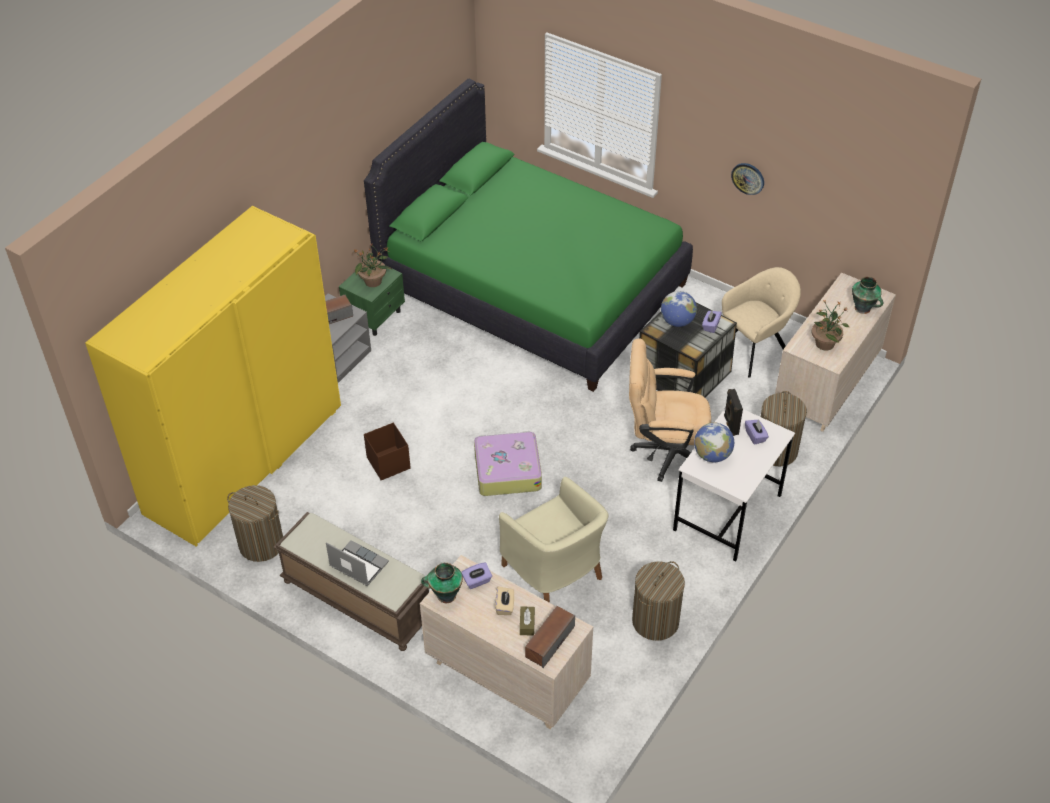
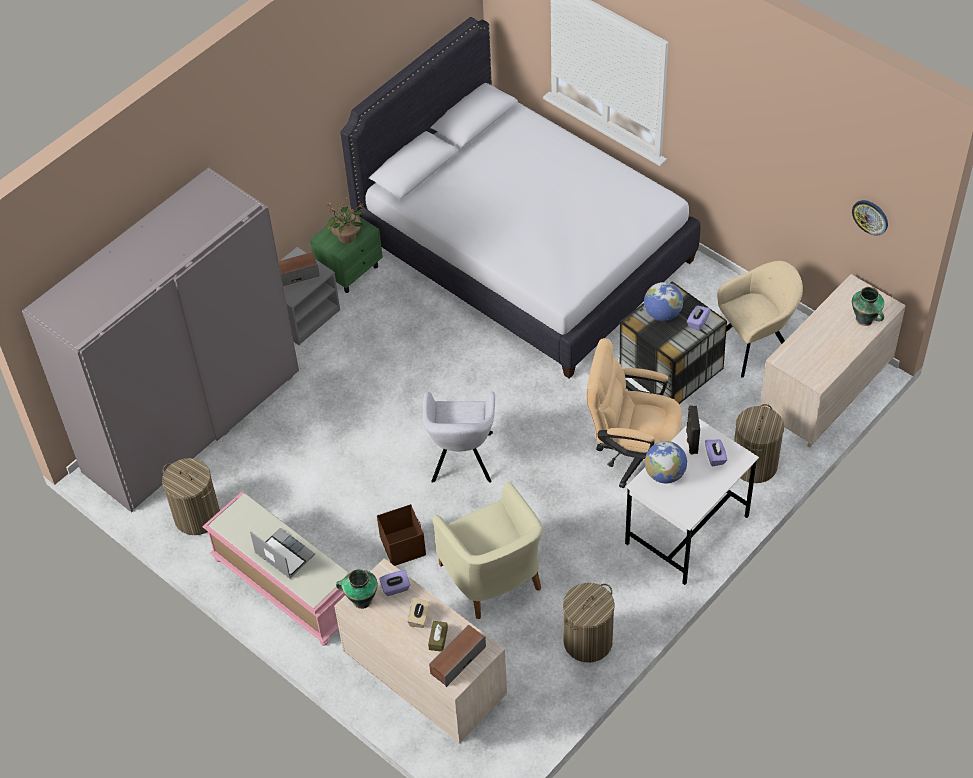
camera: 10 degrees right, 5 degrees up
yellow wardrobe [85,206,341,547] -> grey wardrobe [22,167,299,512]
brown bench [273,512,429,651] -> pink bench [202,492,349,646]
green bed [364,79,693,392] -> white bed [340,17,700,379]
brown storage box [364,423,411,480] -> brown storage box moved to [377,504,426,566]
suitcase [474,431,542,496] -> grey armchair [423,391,495,483]
wall clock [731,163,764,195] -> wall clock moved to [852,200,888,236]
potted plant [812,300,849,351] -> none

